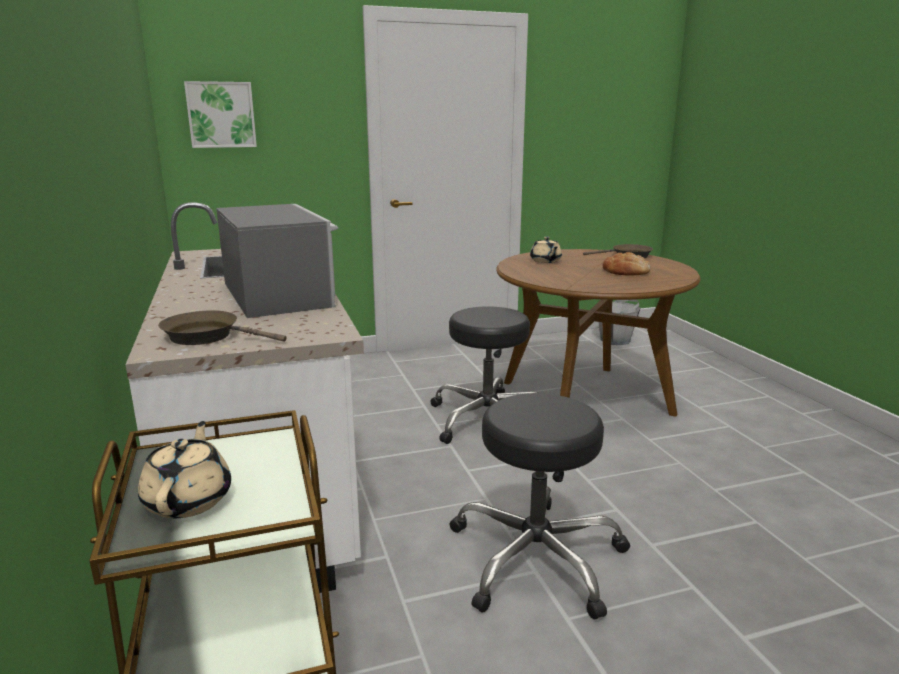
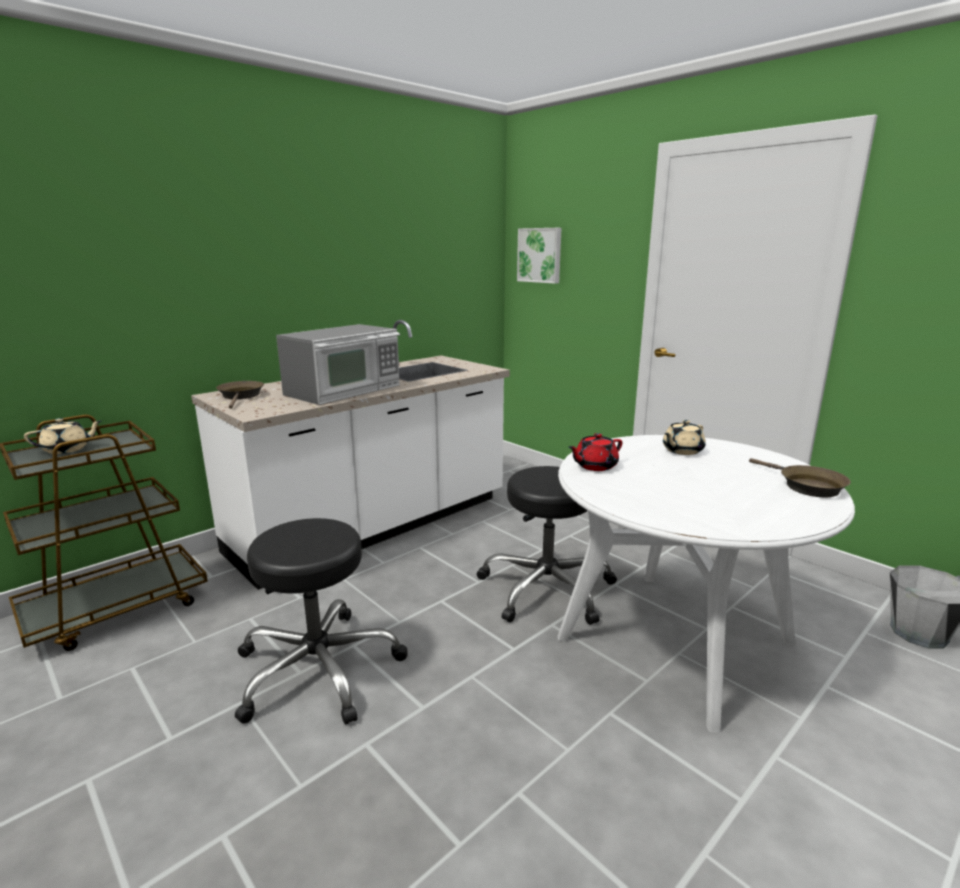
camera: 65 degrees right, 0 degrees up
brown dining table [496,249,701,417] -> white dining table [558,435,855,733]
bread [602,252,651,276] -> none
none -> red teapot [569,433,622,471]

